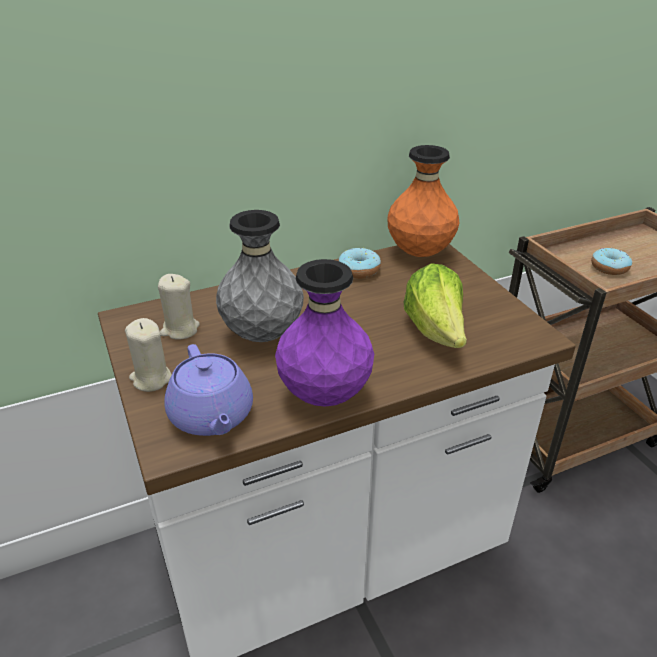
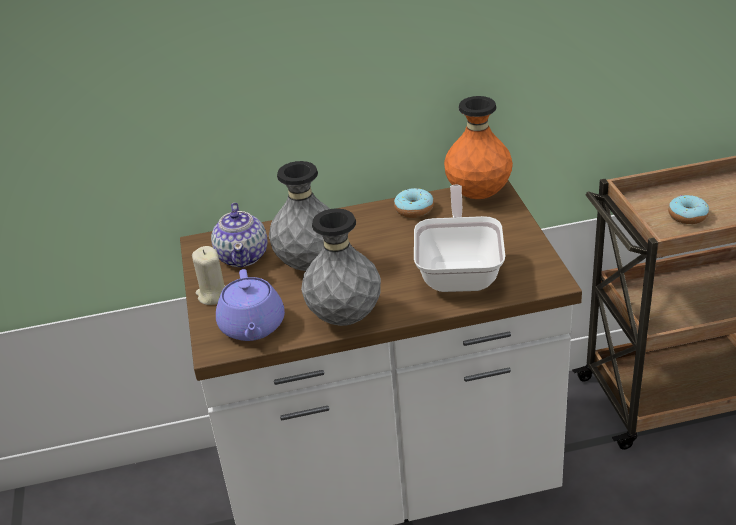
camera: 15 degrees right, 0 degrees up
beige candle [158,274,200,340] -> teapot [211,203,268,267]
purple vase [275,259,374,407] -> grey vase [301,208,381,326]
lettuce [404,263,467,348] -> frying pan [414,185,505,292]

